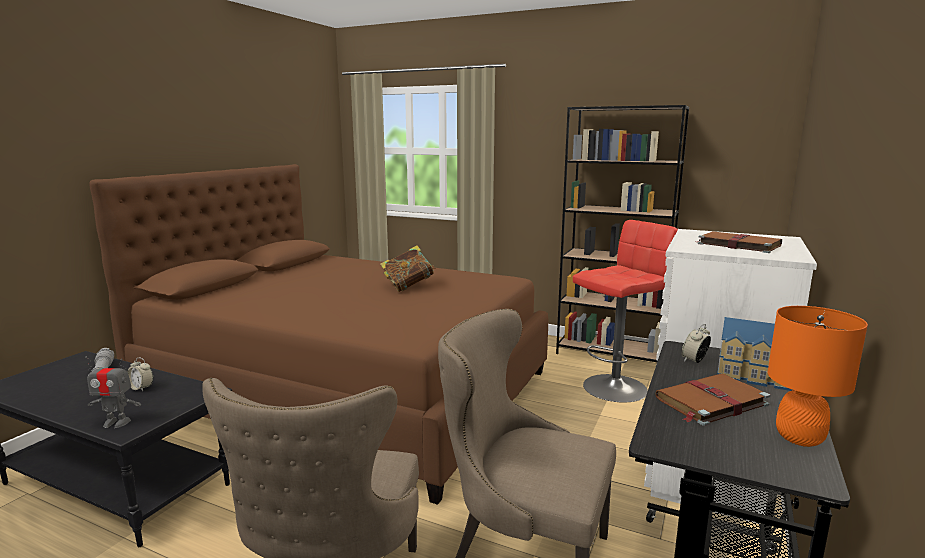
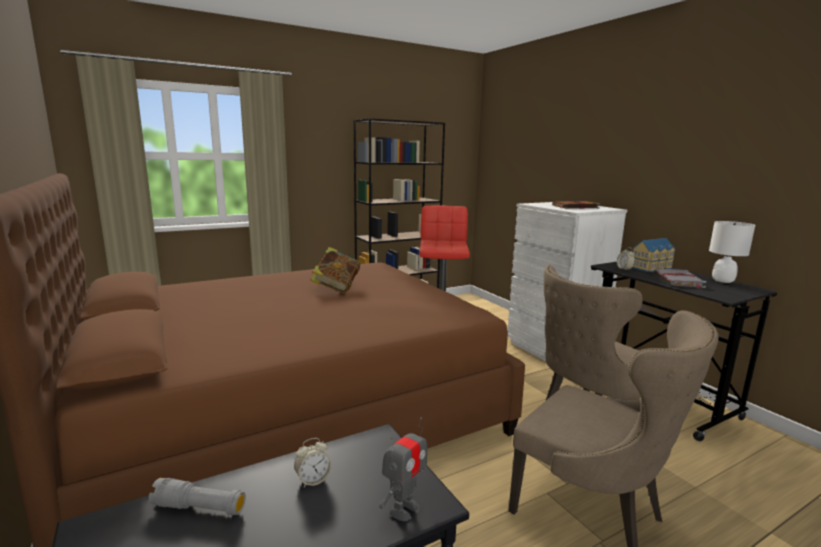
camera: 55 degrees left, 0 degrees up
brown book [655,374,770,426] -> grey book [654,268,706,289]
orange table lamp [768,306,868,447] -> white table lamp [709,221,755,283]

